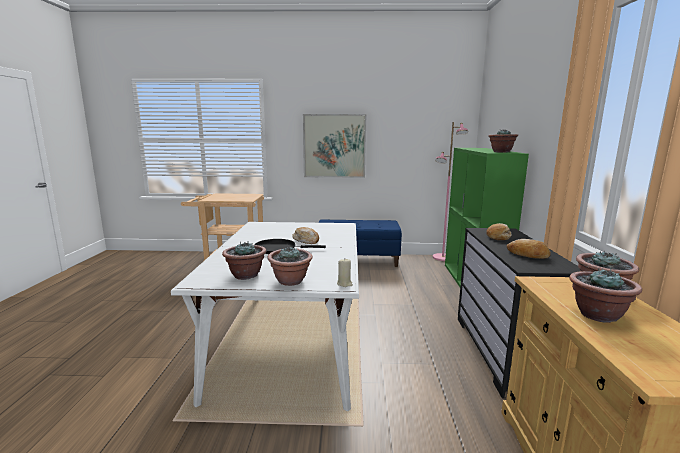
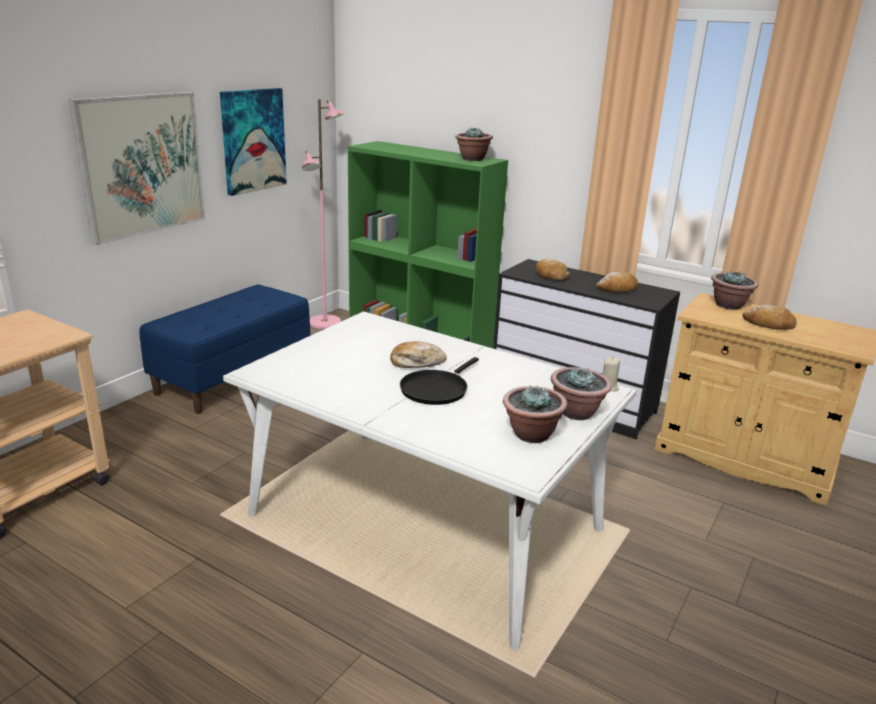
camera: 60 degrees left, 10 degrees up
potted plant [569,268,642,323] -> bread [742,305,797,330]
none -> picture [220,88,287,196]

